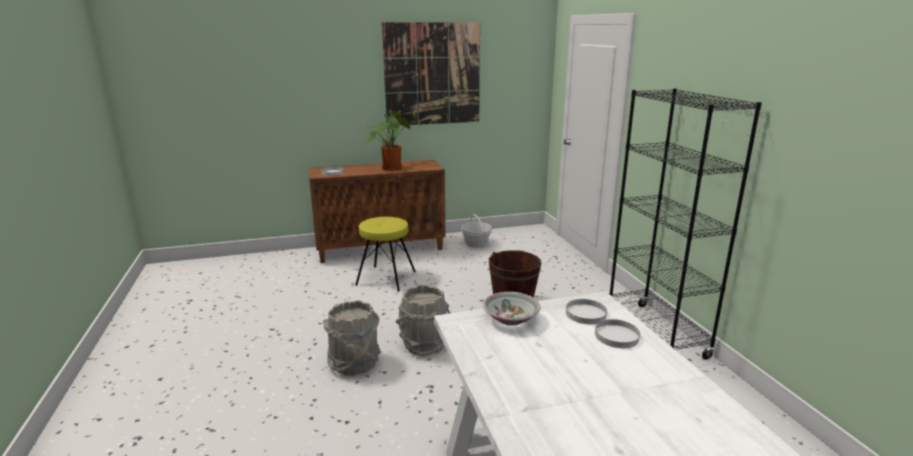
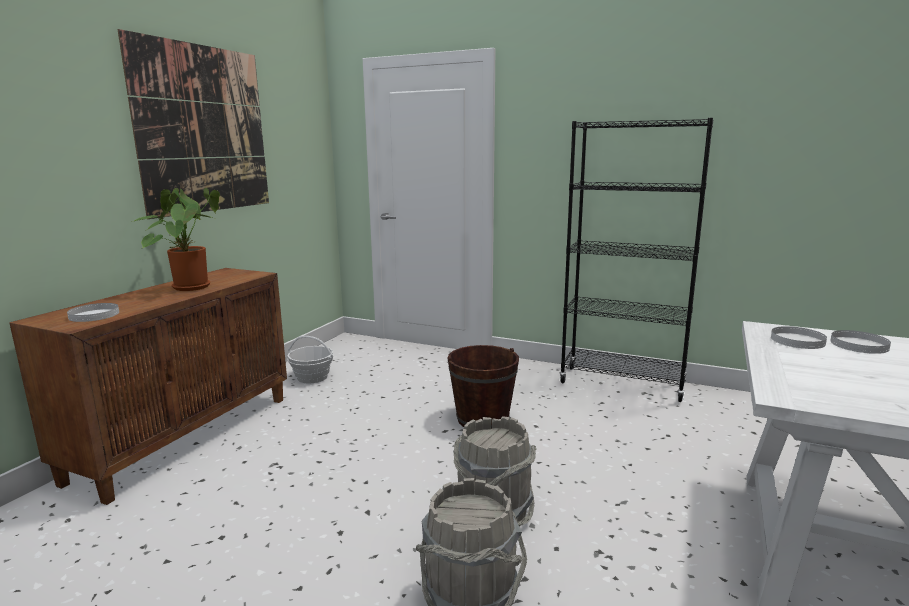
camera: 50 degrees left, 5 degrees down
yellow stool [355,217,416,292] -> none
bowl [483,292,540,326] -> none

